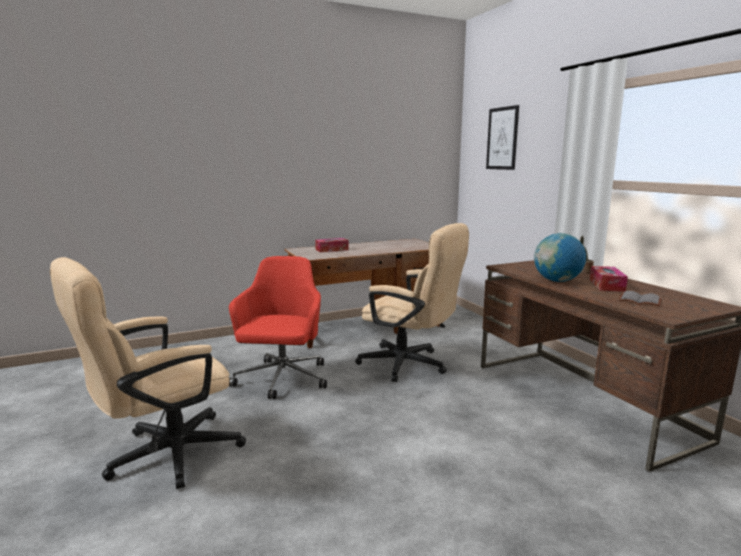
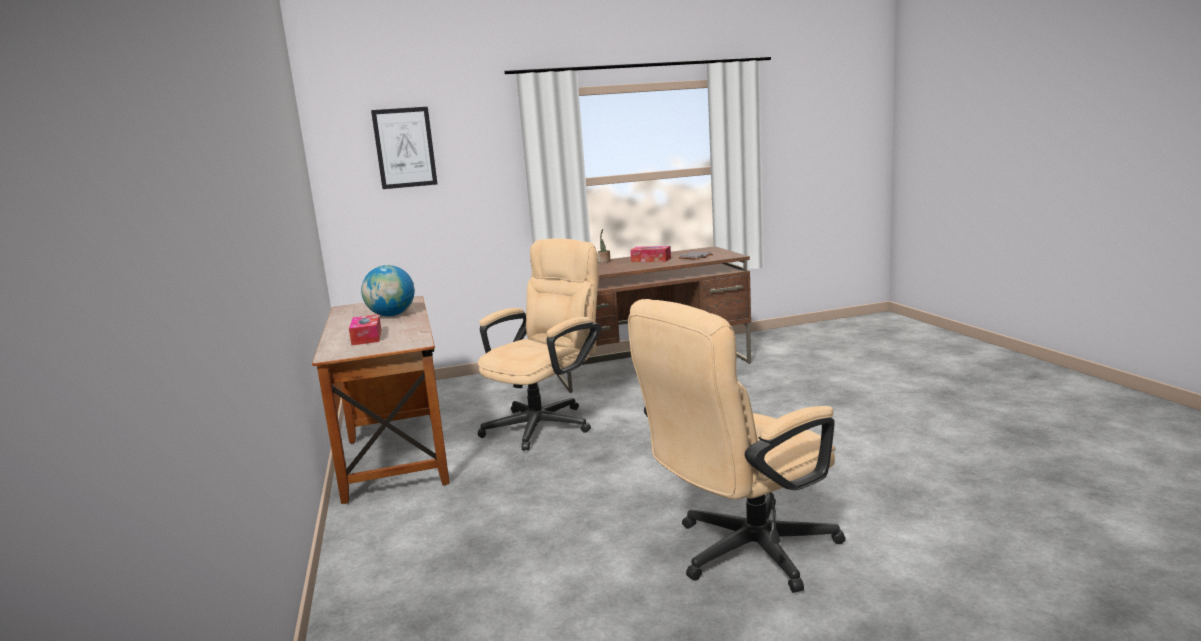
camera: 80 degrees left, 0 degrees up
beige office chair [50,257,246,489] -> beige office chair turned 90 degrees clockwise [628,299,846,593]
red office chair [229,256,327,399] -> none
globe [534,233,586,282] -> globe moved to [361,265,415,316]

